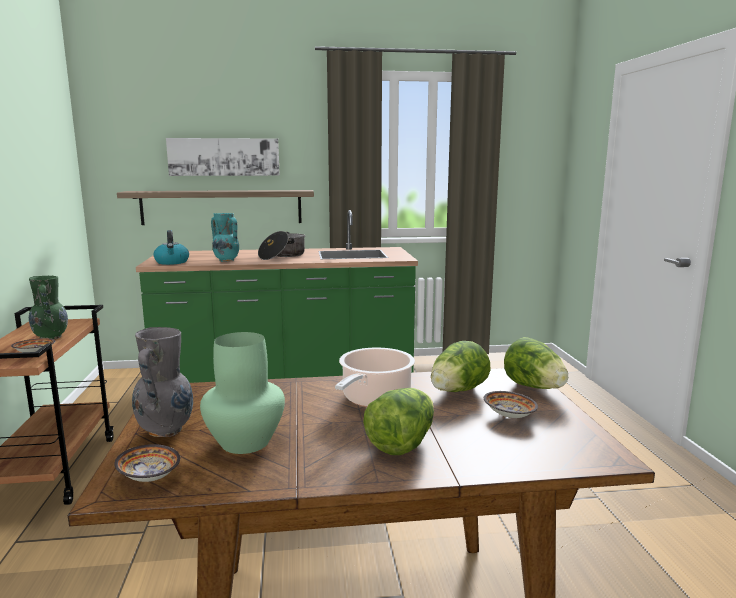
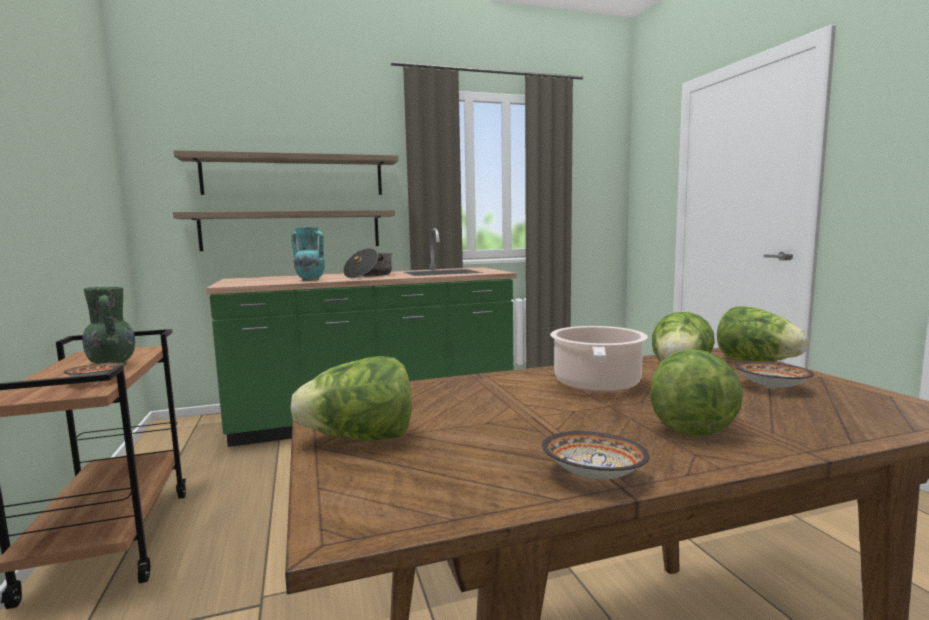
camera: 10 degrees left, 5 degrees down
bowl [114,444,180,482] -> bowl moved to [542,431,650,479]
grey vase [132,327,193,437] -> lettuce [291,356,411,441]
kettle [153,230,189,265] -> none
picture [166,138,280,176] -> shelf [174,150,398,195]
green vase [200,332,285,454] -> none

